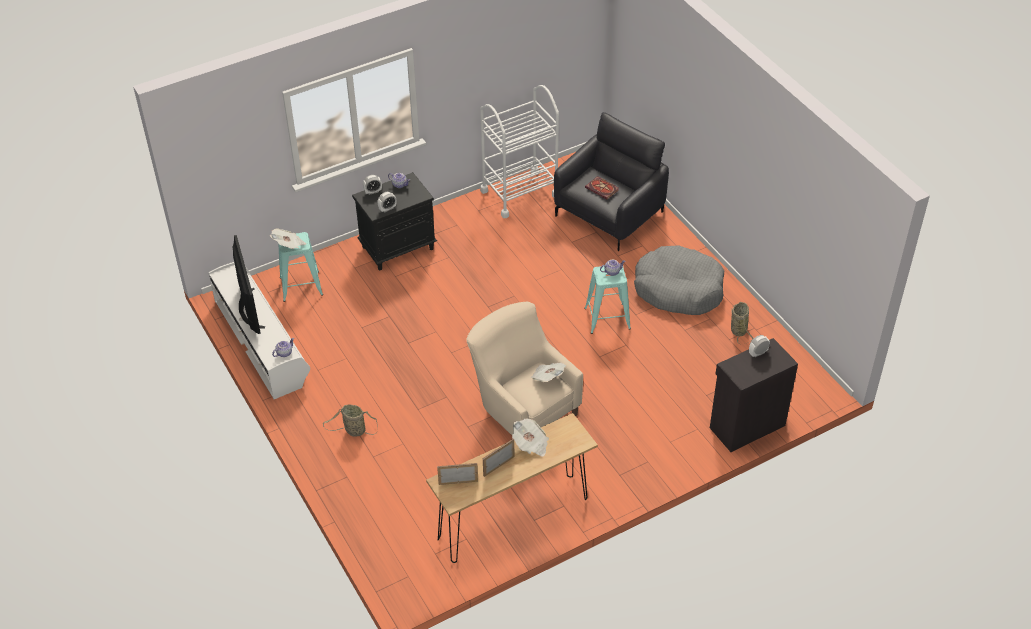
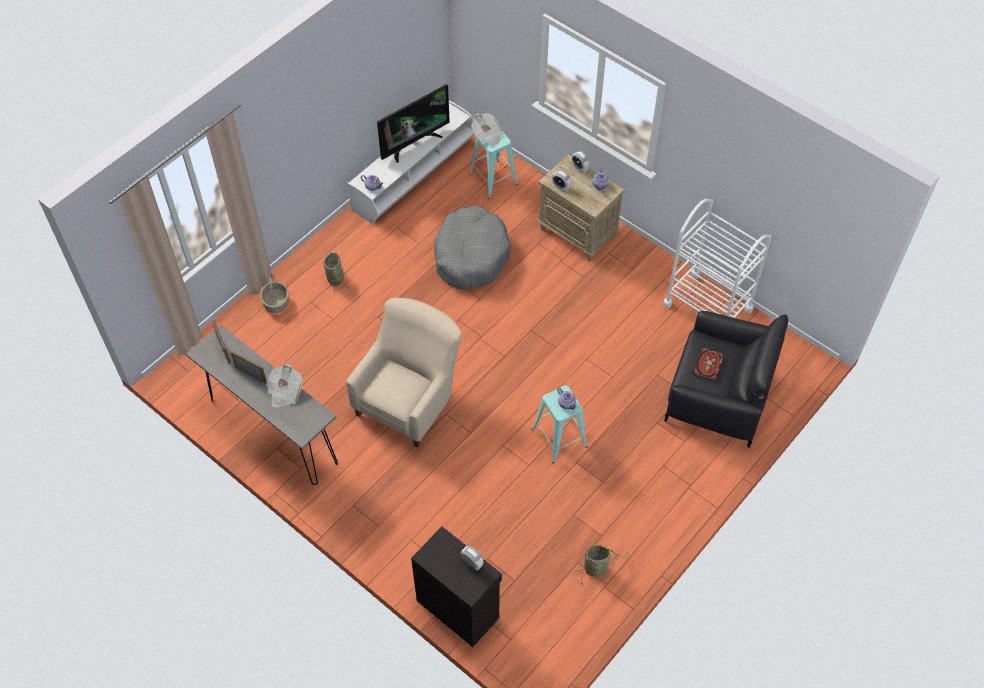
camera: 70 degrees right, 10 degrees up
black nightstand [352,172,437,270] -> beige nightstand [537,155,624,261]
brown console table [426,413,598,563] -> grey console table [186,325,338,485]
newspaper [531,362,566,382] -> none
grey dog bed [634,245,724,315] -> grey dog bed moved to [434,205,511,290]
none -> basket [260,274,289,314]

